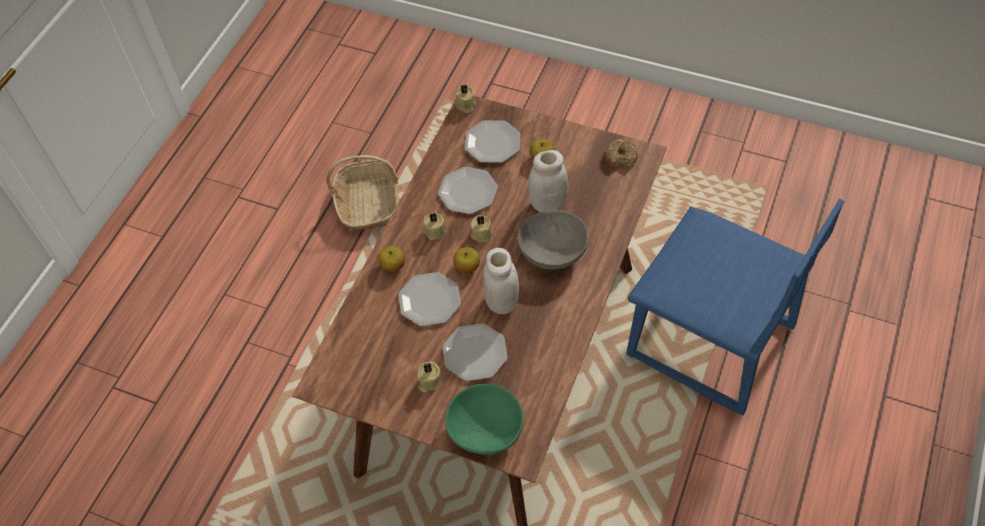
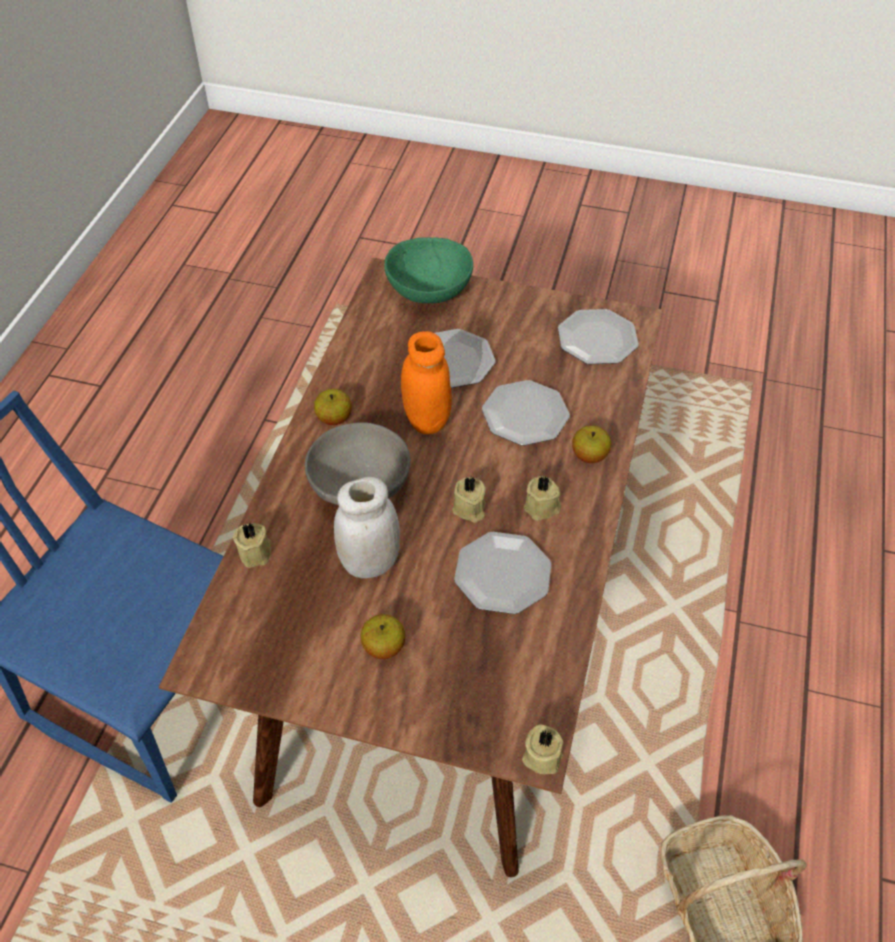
camera: 170 degrees right, 5 degrees down
beige candle [418,362,441,393] -> beige candle moved to [233,523,271,568]
apple [453,247,480,273] -> apple moved to [314,389,352,425]
plate [465,120,521,163] -> plate moved to [558,309,639,364]
white jar [483,248,519,314] -> orange jar [401,331,452,435]
donut [605,139,638,168] -> none

